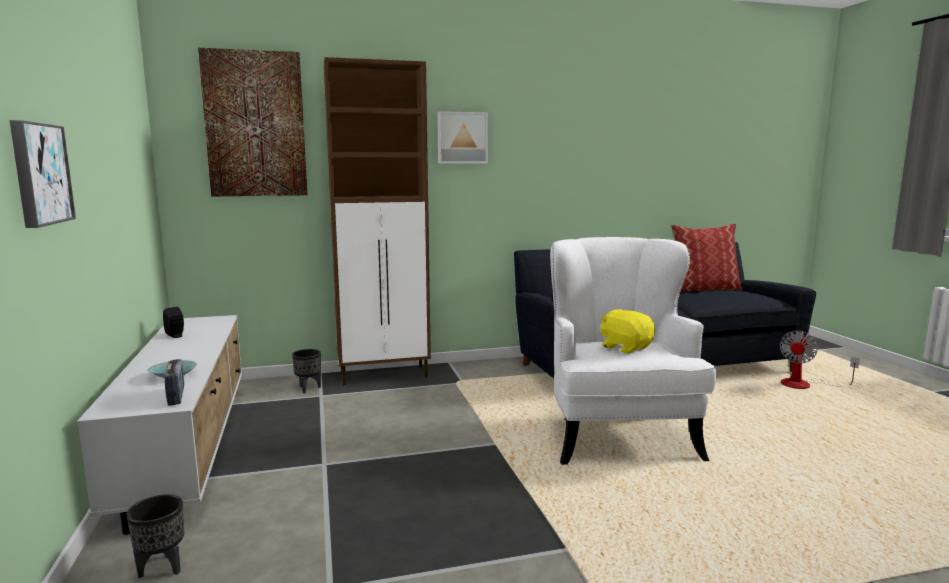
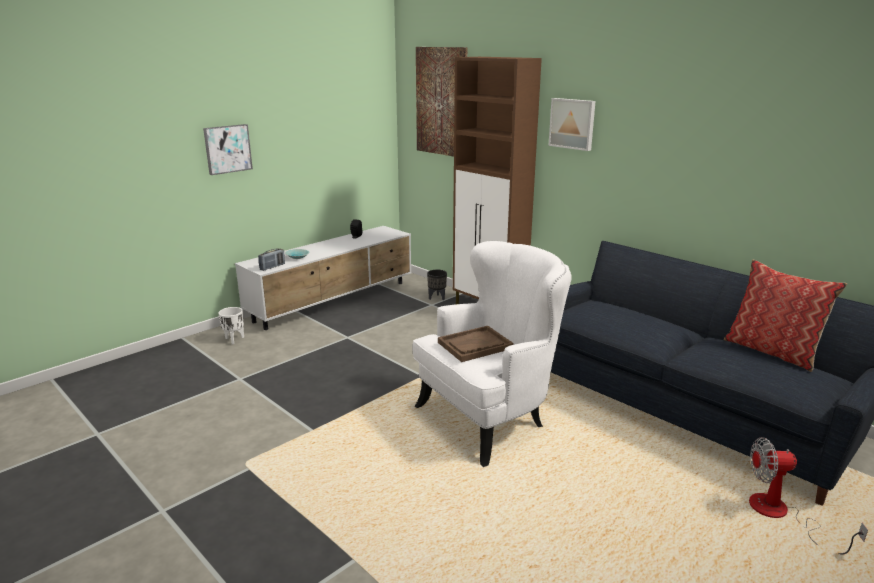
camera: 60 degrees right, 10 degrees up
black planter [127,494,184,578] -> white planter [218,307,244,344]
yellow plush toy [601,309,655,354] -> brown tray [438,326,514,362]

